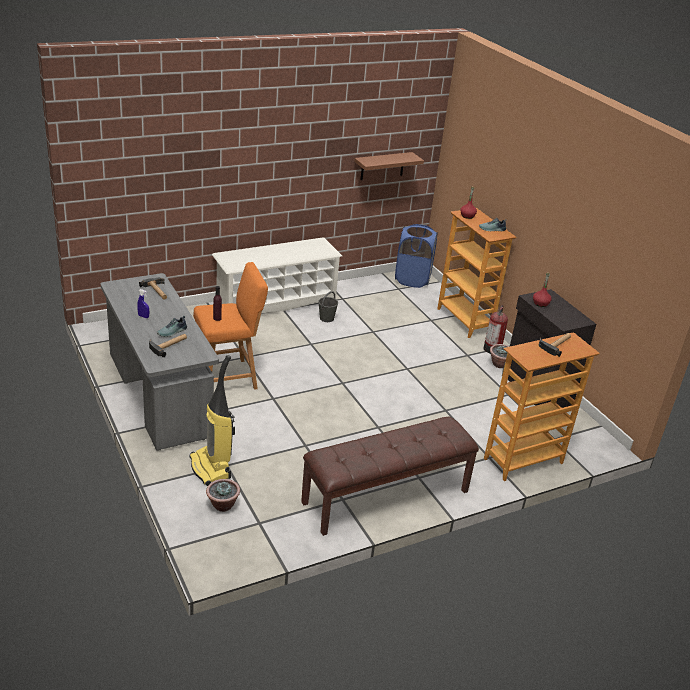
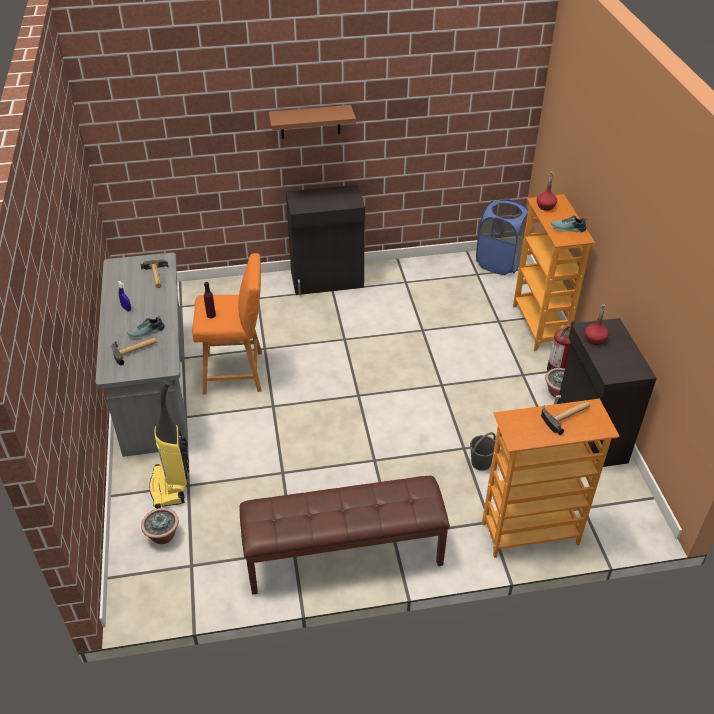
camera: 20 degrees right, 10 degrees up
white shoe rack [212,237,342,313] -> black cabinet [286,185,365,295]
grey bucket [318,291,338,322] -> grey bucket moved to [470,432,496,471]
brown shelf [354,152,424,180] -> brown shelf moved to [268,105,356,139]

